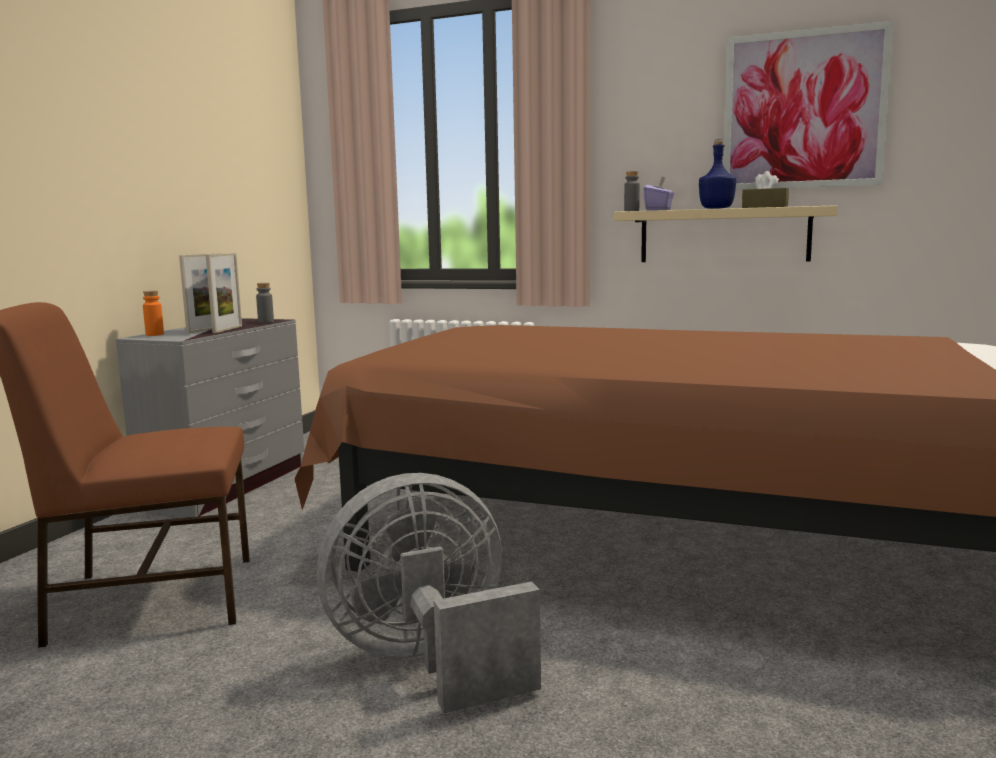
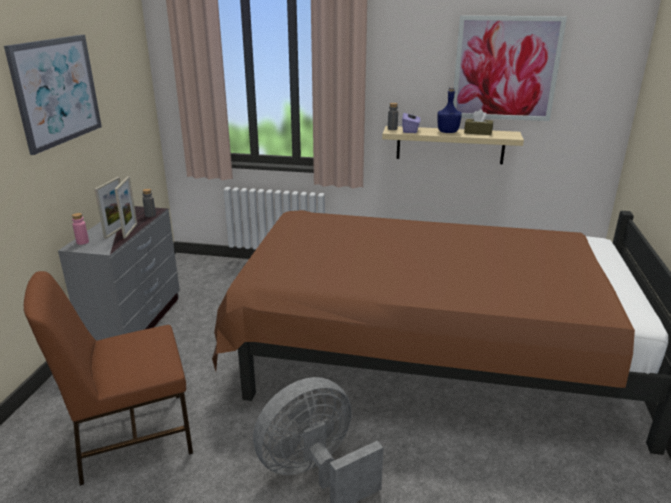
camera: 10 degrees left, 15 degrees up
orange bottle [143,291,164,336] -> pink bottle [72,213,89,245]
none -> picture [4,35,102,155]

